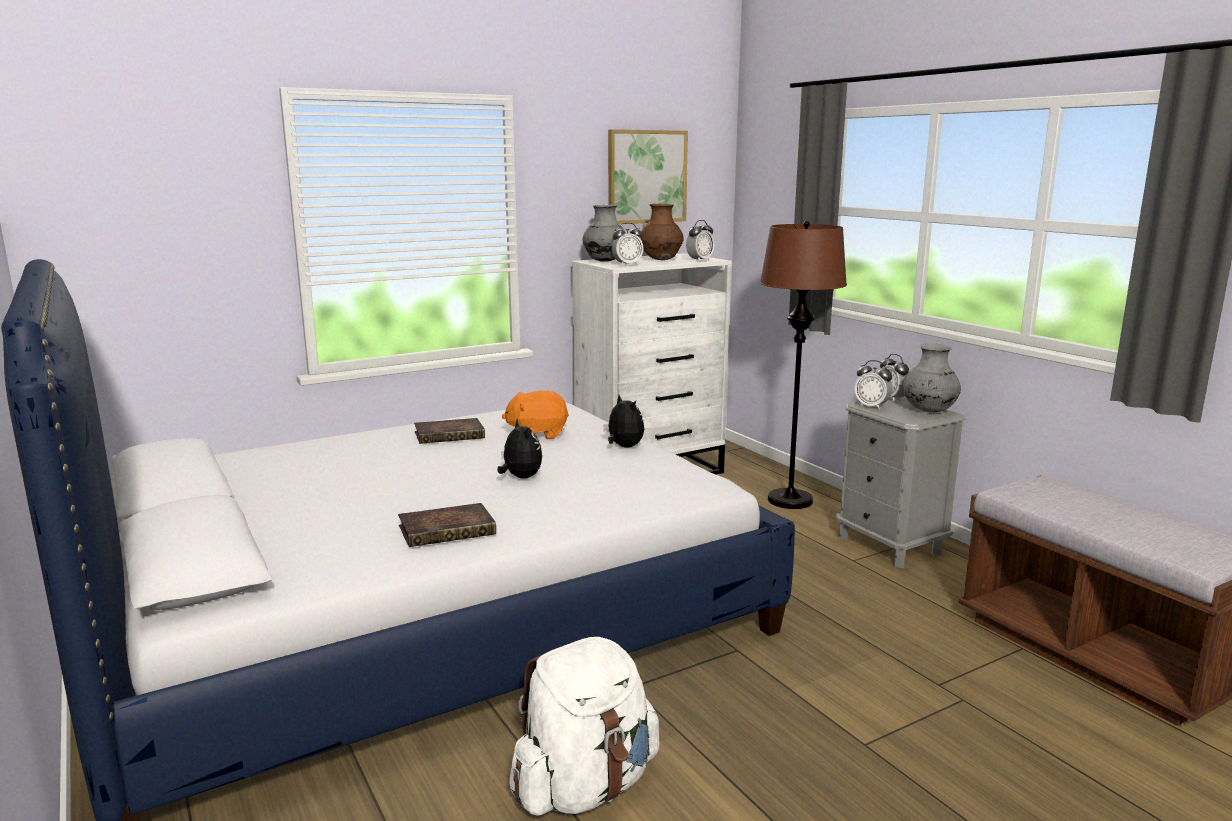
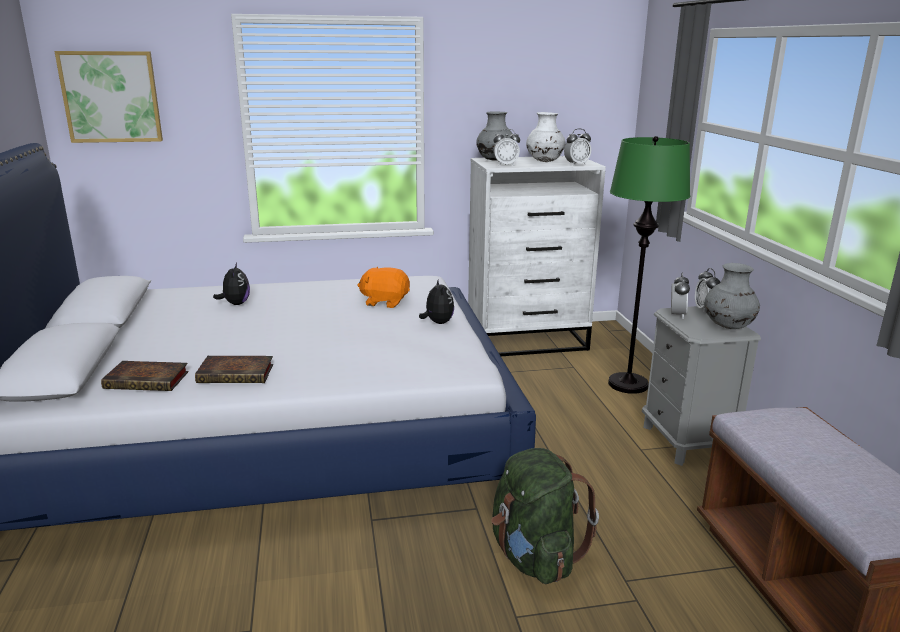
camera: 20 degrees right, 5 degrees up
book [414,418,485,444] -> book moved to [101,361,189,391]
plush toy [497,419,542,479] -> plush toy moved to [213,263,250,305]
white backpack [509,637,659,816] -> none
picture [608,129,688,224] -> picture moved to [55,51,163,143]
brown vase [641,204,684,260] -> white vase [526,112,566,162]
brown floor lamp [760,221,847,509] -> green floor lamp [608,136,690,394]
alarm clock [855,360,893,410] -> alarm clock turned 135 degrees counterclockwise [671,273,690,319]
none -> green backpack [491,448,599,584]

